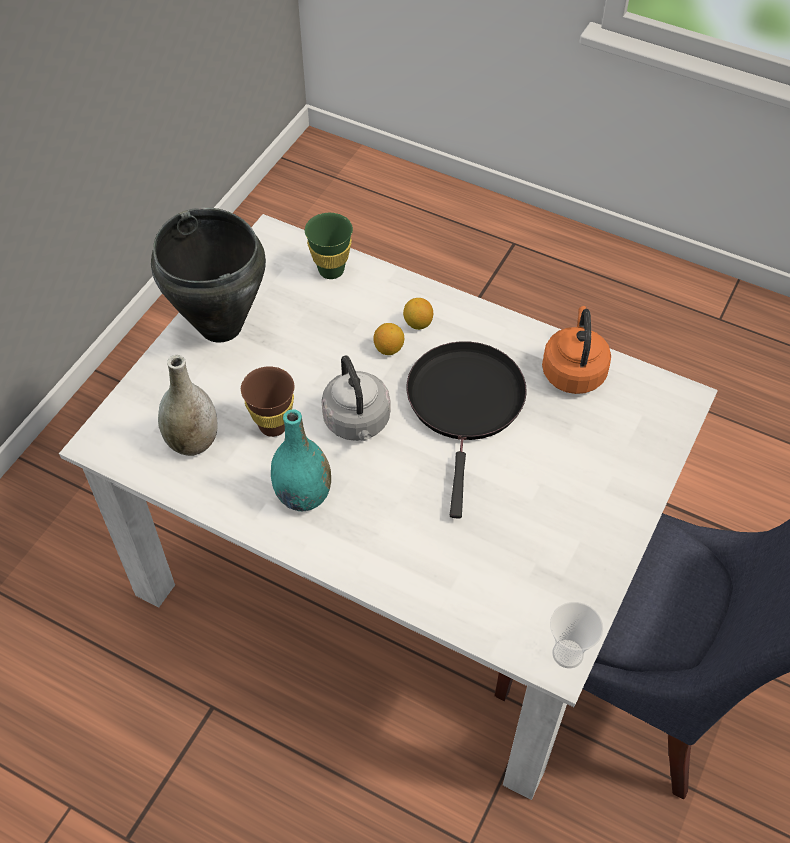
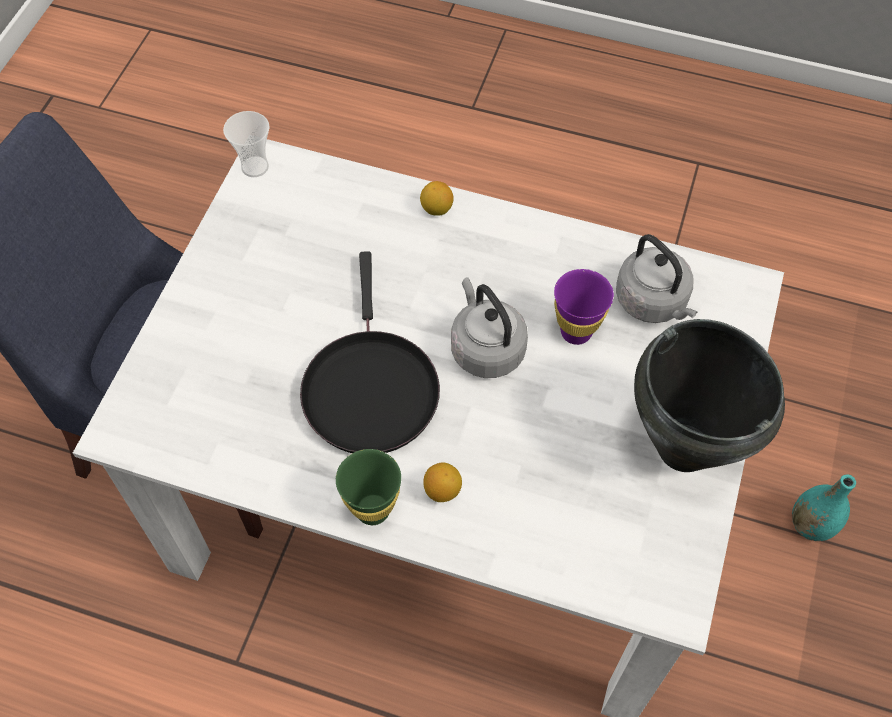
camera: 170 degrees right, 5 degrees up
grey vase [158,355,217,456] -> grey kettle [616,234,698,323]
brown cup [241,366,294,437] -> purple cup [554,269,614,345]
turquoise vase [271,409,331,511] -> turquoise vase moved to [792,475,856,541]
green cup [305,213,353,279] -> green cup moved to [336,449,401,525]
lemon [373,323,404,355] -> lemon moved to [420,181,454,216]
orange kettle [542,306,611,394] -> none

